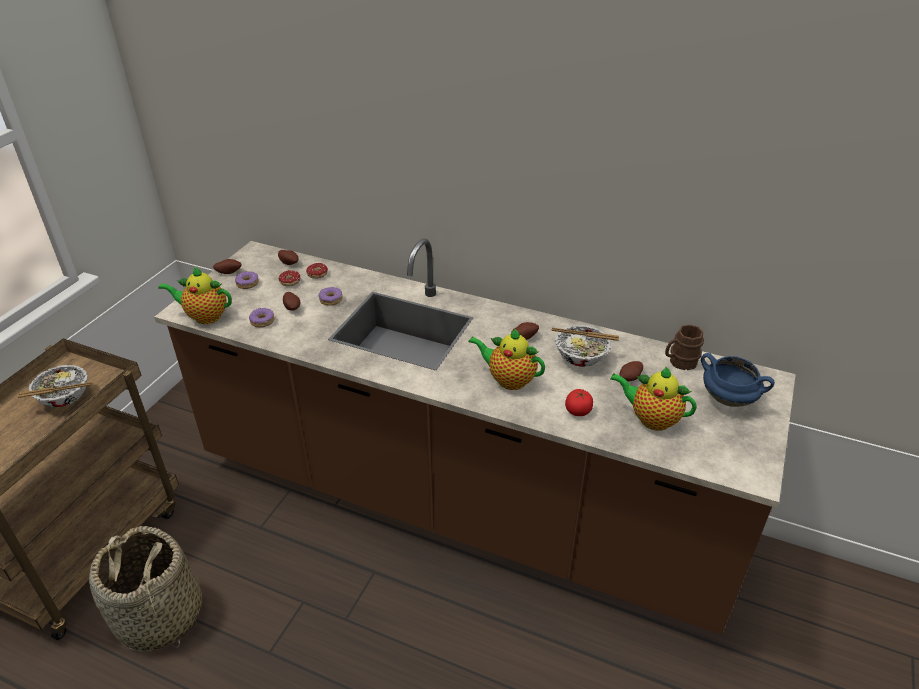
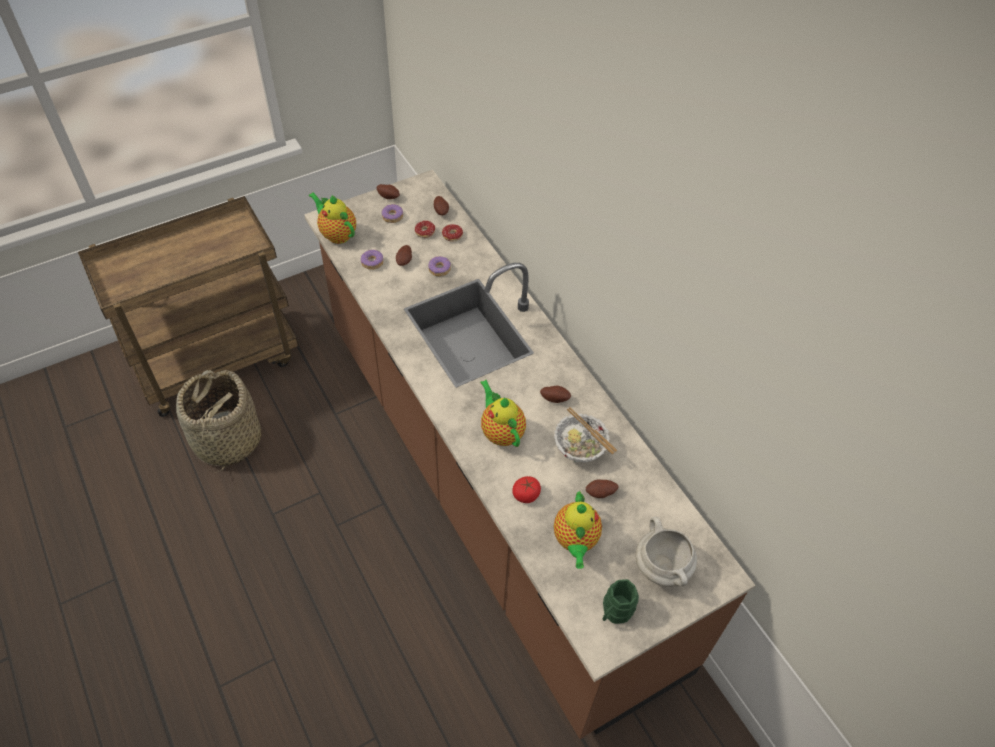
camera: 35 degrees right, 15 degrees up
bowl [18,365,91,407] -> none
teapot [611,366,697,431] -> teapot turned 150 degrees counterclockwise [554,491,602,569]
brown mug [665,324,704,370] -> none
blue cooking pot [701,353,775,407] -> white cooking pot [636,517,697,587]
none -> green mug [602,579,639,624]

